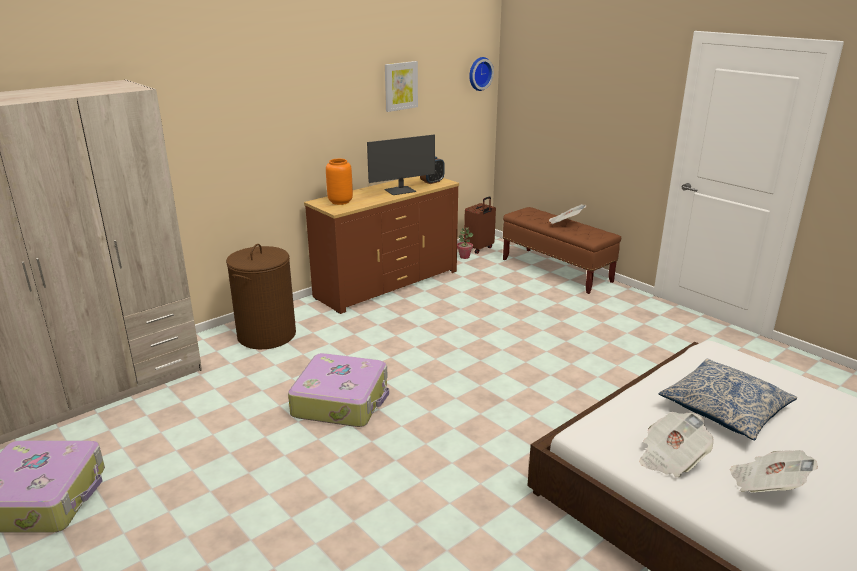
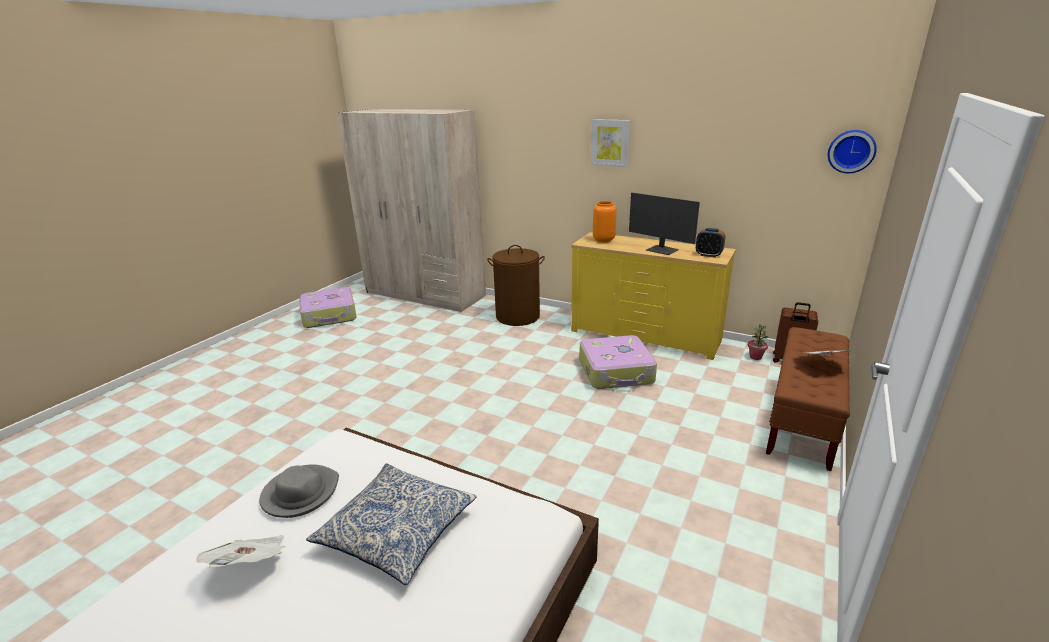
camera: 70 degrees right, 0 degrees up
suitcase [288,353,389,427] -> suitcase moved to [579,335,657,389]
brown dresser [304,176,459,314] -> yellow dresser [571,232,736,360]
picture [385,61,418,112] -> picture moved to [591,119,630,167]
newspaper [639,412,714,477] -> grey hat [259,464,339,518]

